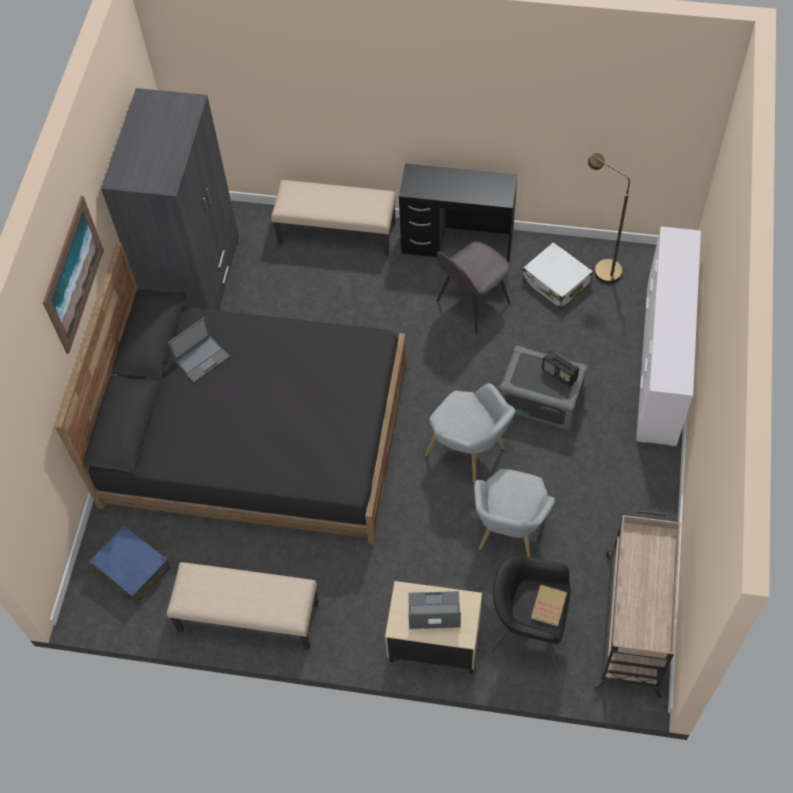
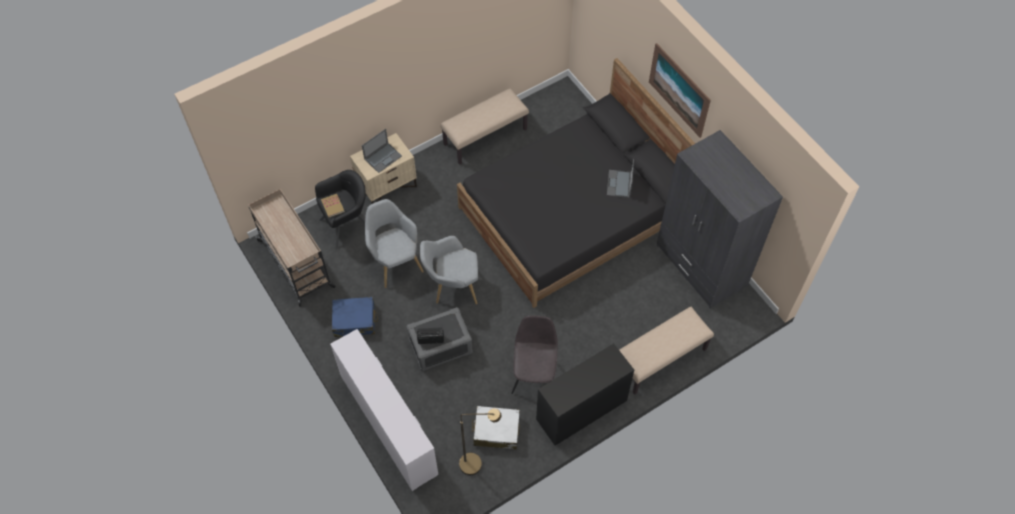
camera: 135 degrees right, 0 degrees up
blue suitcase [89,525,171,605] -> blue suitcase moved to [332,297,378,337]

